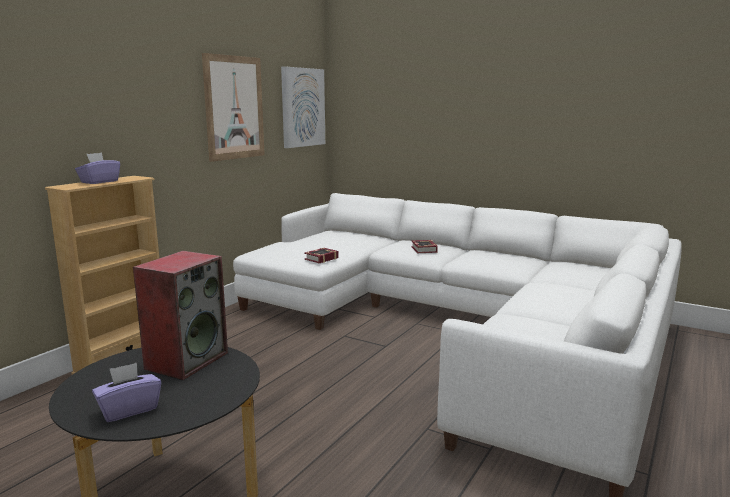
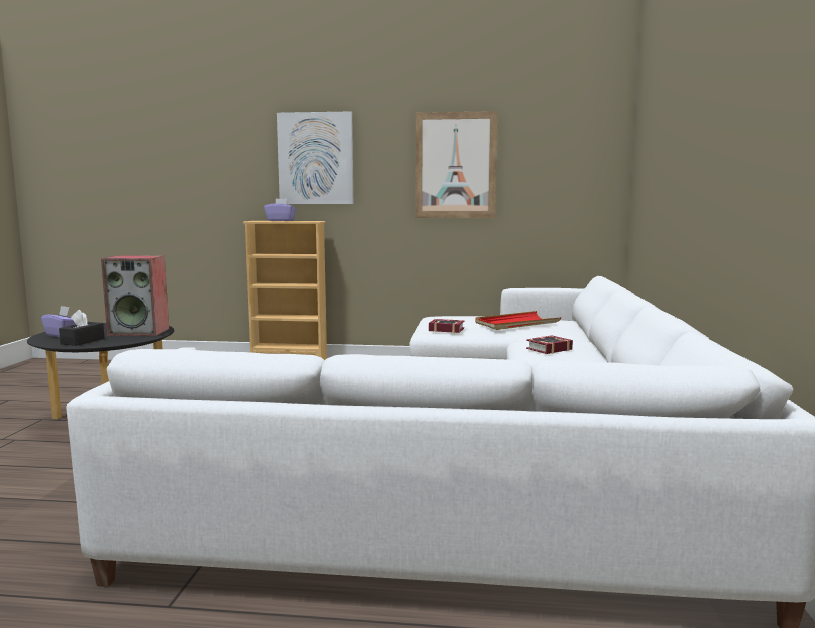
camera: 65 degrees right, 5 degrees down
picture [281,66,325,148] -> picture moved to [277,112,353,204]
none -> black tissue box [59,310,104,346]
none -> red tray [475,311,561,330]

